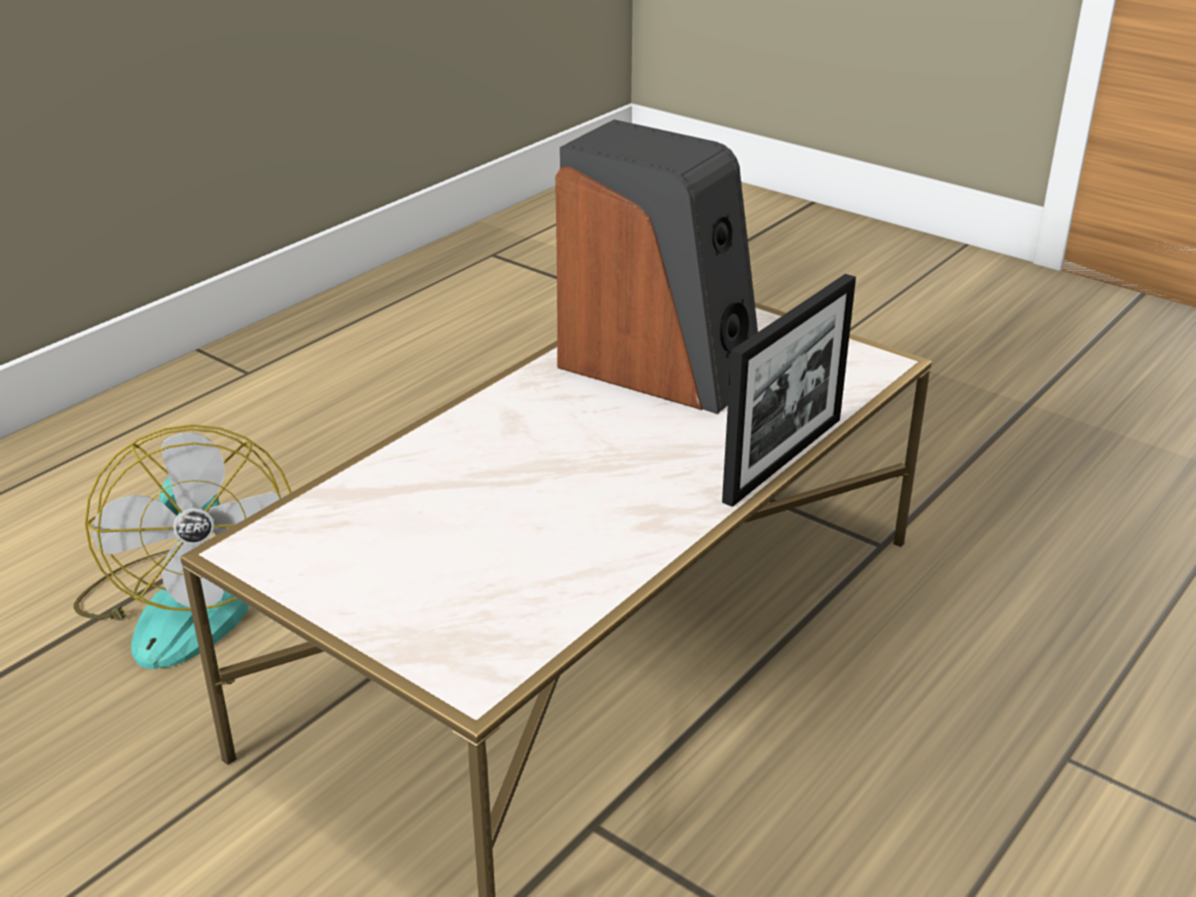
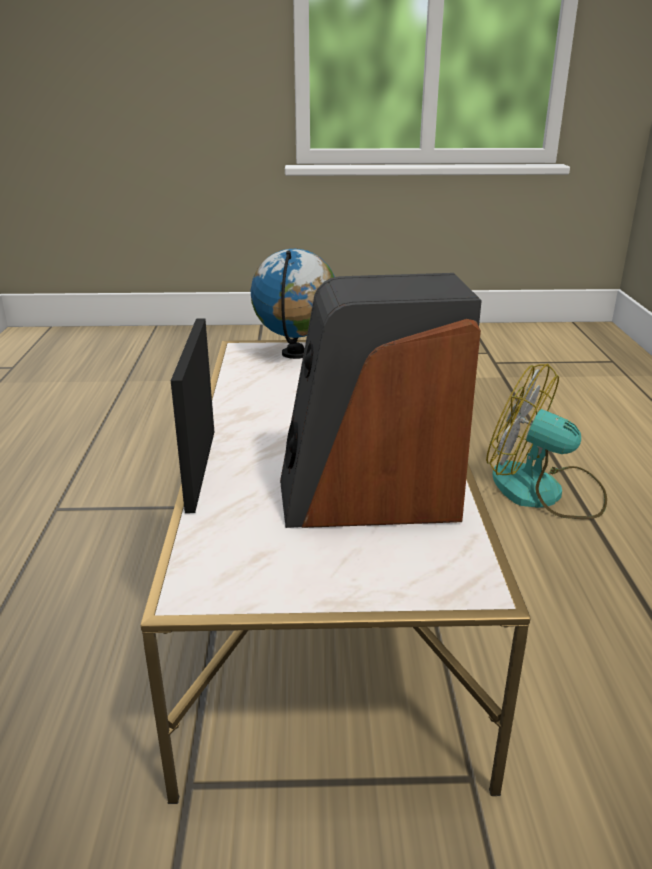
camera: 140 degrees right, 5 degrees down
none -> globe [250,249,335,359]

